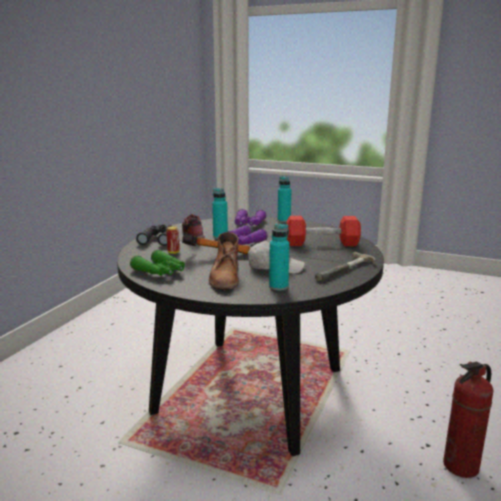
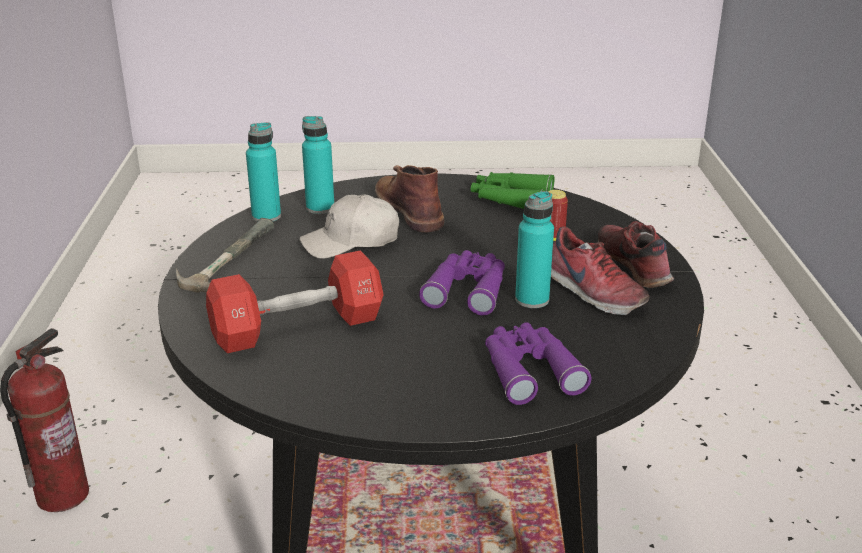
camera: 155 degrees right, 10 degrees up
black binoculars [136,224,172,246] -> shoe [598,221,674,288]
hammer [182,234,250,254] -> none
turquoise bottle [278,176,291,222] -> turquoise bottle moved to [246,122,281,222]

